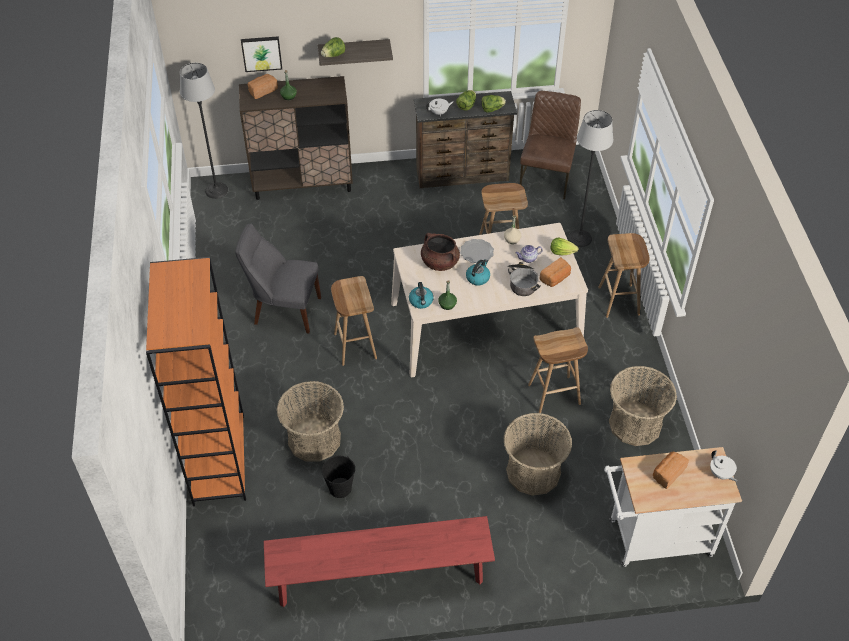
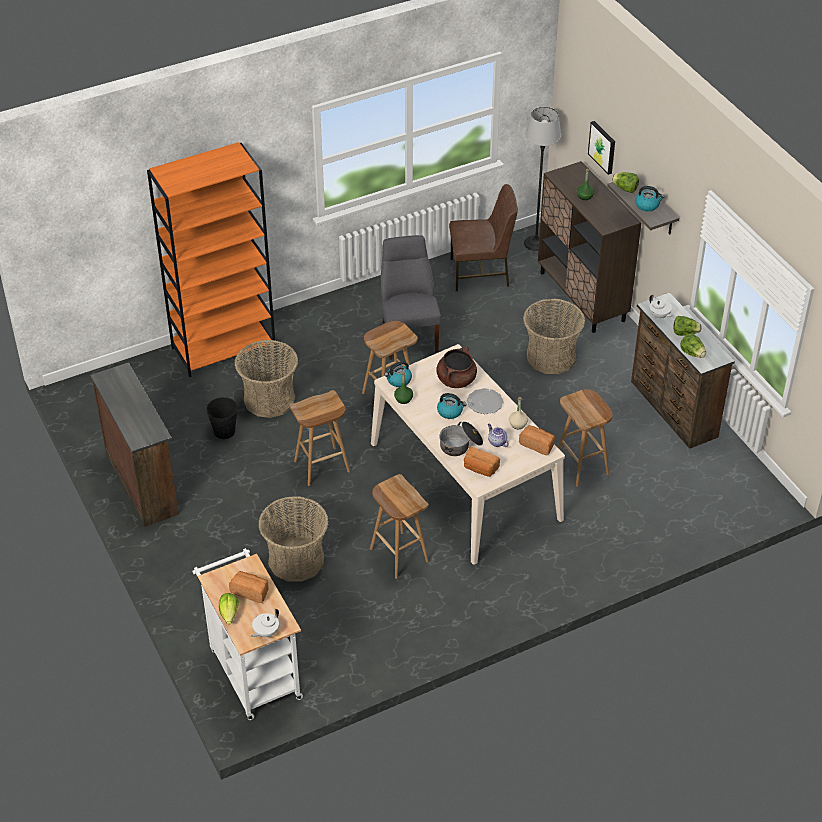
camera: 70 degrees right, 5 degrees down
bread [248,74,278,99] -> bread moved to [519,425,555,455]
red bench [264,516,495,607] -> brown dresser [90,362,179,527]
brown chair [520,91,581,199] -> brown chair moved to [449,184,518,291]
lettuce [551,237,579,255] -> lettuce moved to [219,593,239,624]
floor lamp [568,110,613,247] -> none
brown stool [598,233,650,318] -> brown stool moved to [290,390,350,486]
basket [609,366,677,446] -> basket moved to [523,299,585,374]
none -> kettle [635,186,665,212]

